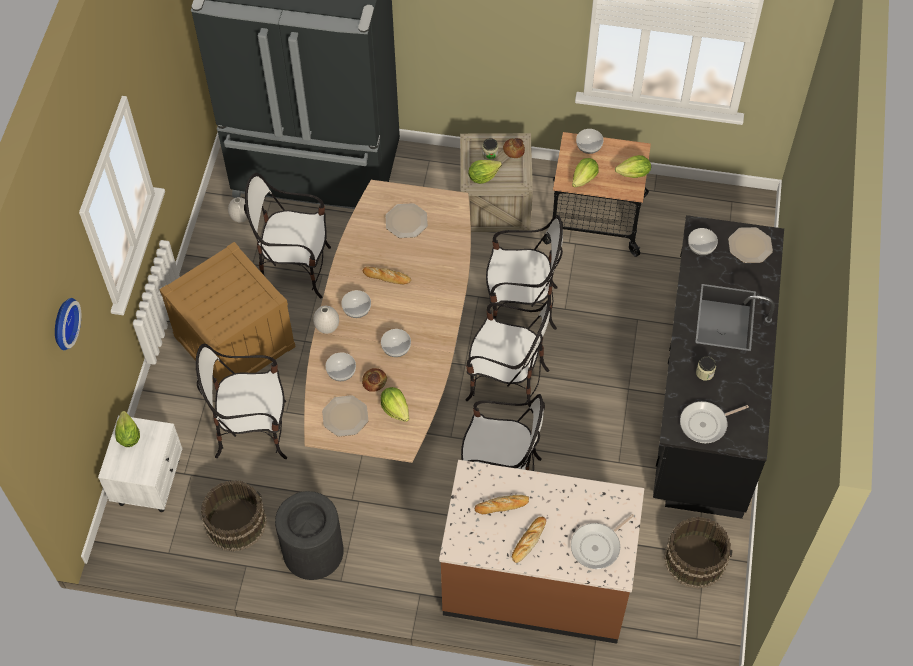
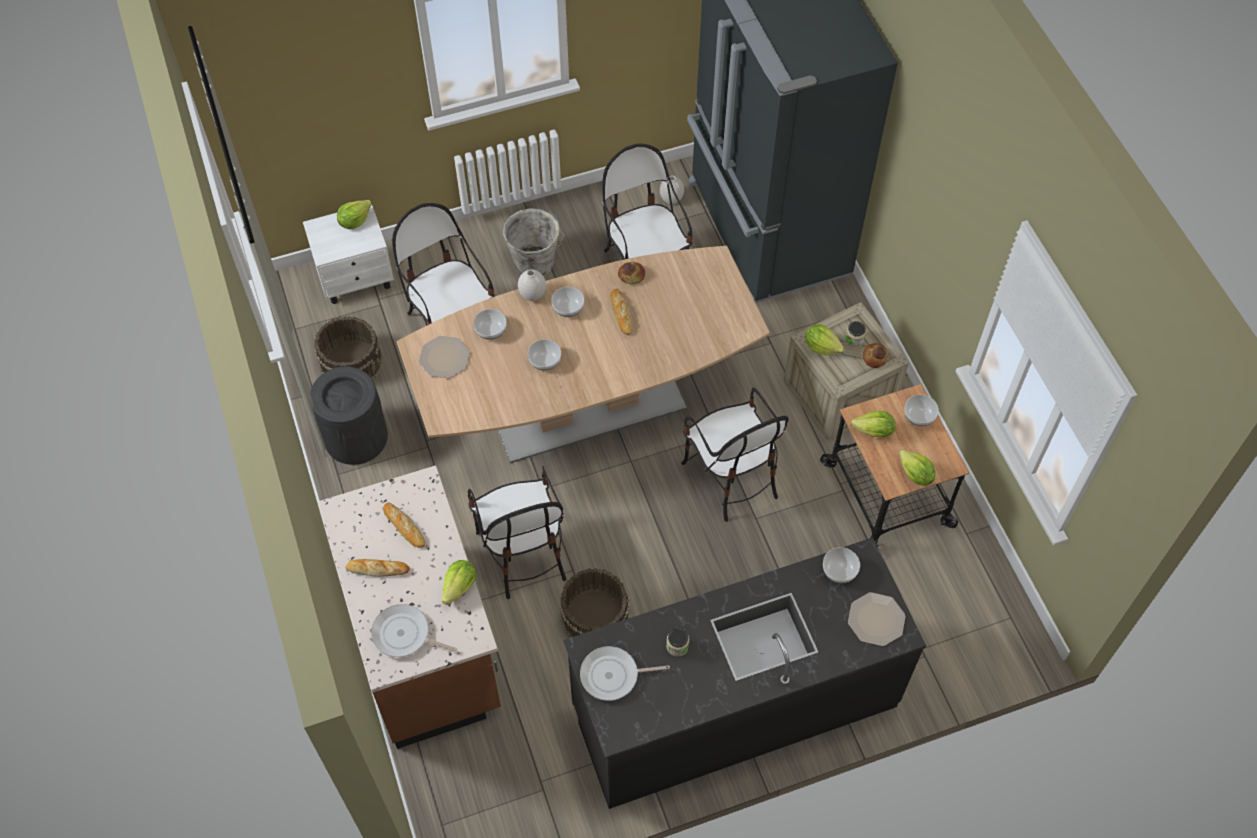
camera: 60 degrees right, 0 degrees up
wall clock [55,298,81,350] -> none
crate [159,242,296,384] -> grey bucket [503,208,566,276]
bread [362,368,387,392] -> bread moved to [618,262,645,284]
lettuce [381,387,409,422] -> lettuce moved to [442,560,476,605]
plate [386,203,428,238] -> none
chair [466,300,552,413] -> none
brown bucket [664,517,733,589] -> brown bucket moved to [560,568,630,638]
frying pan [680,401,749,443] -> frying pan turned 45 degrees counterclockwise [580,646,670,701]

